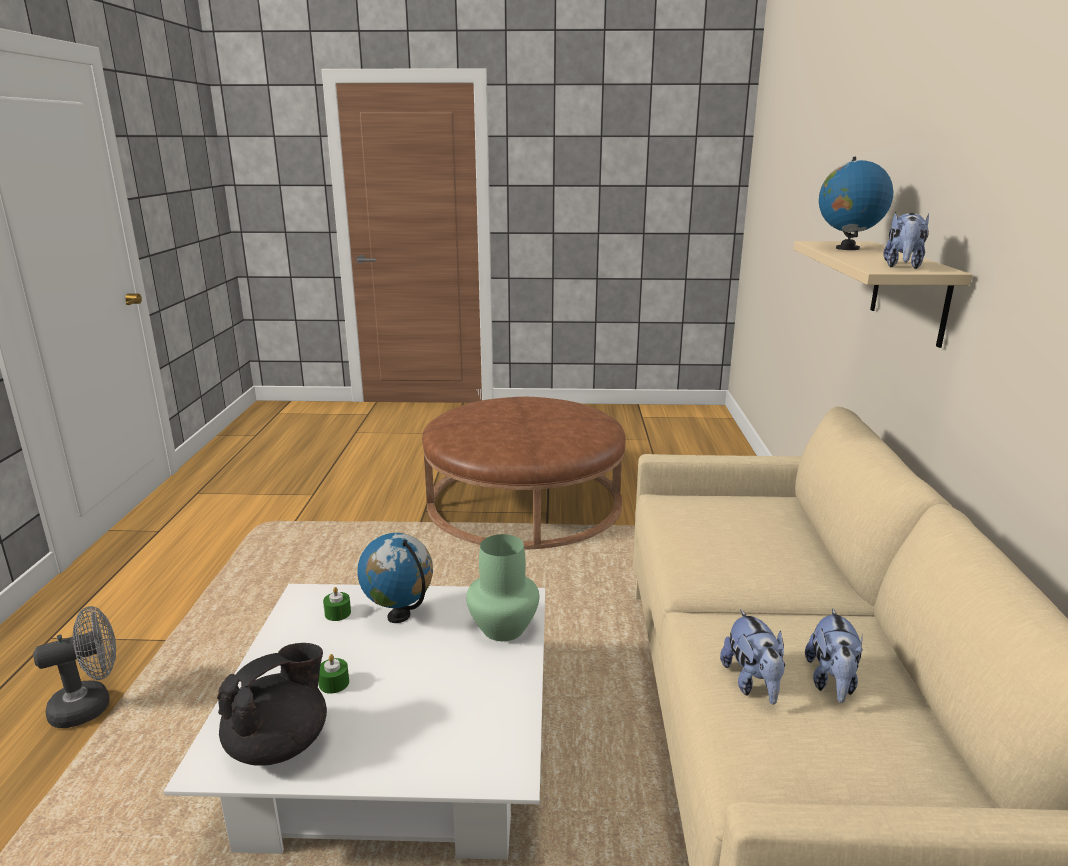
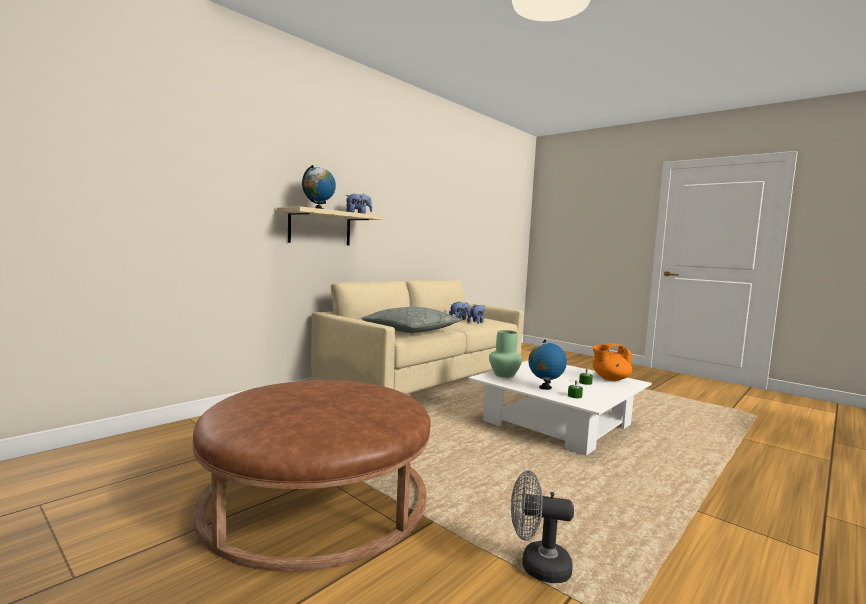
camera: 140 degrees left, 15 degrees down
grey fan [33,606,116,728] -> grey fan moved to [511,470,574,583]
black teapot [217,643,327,766] -> orange teapot [593,343,632,381]
none -> grey pillow [361,307,461,333]

